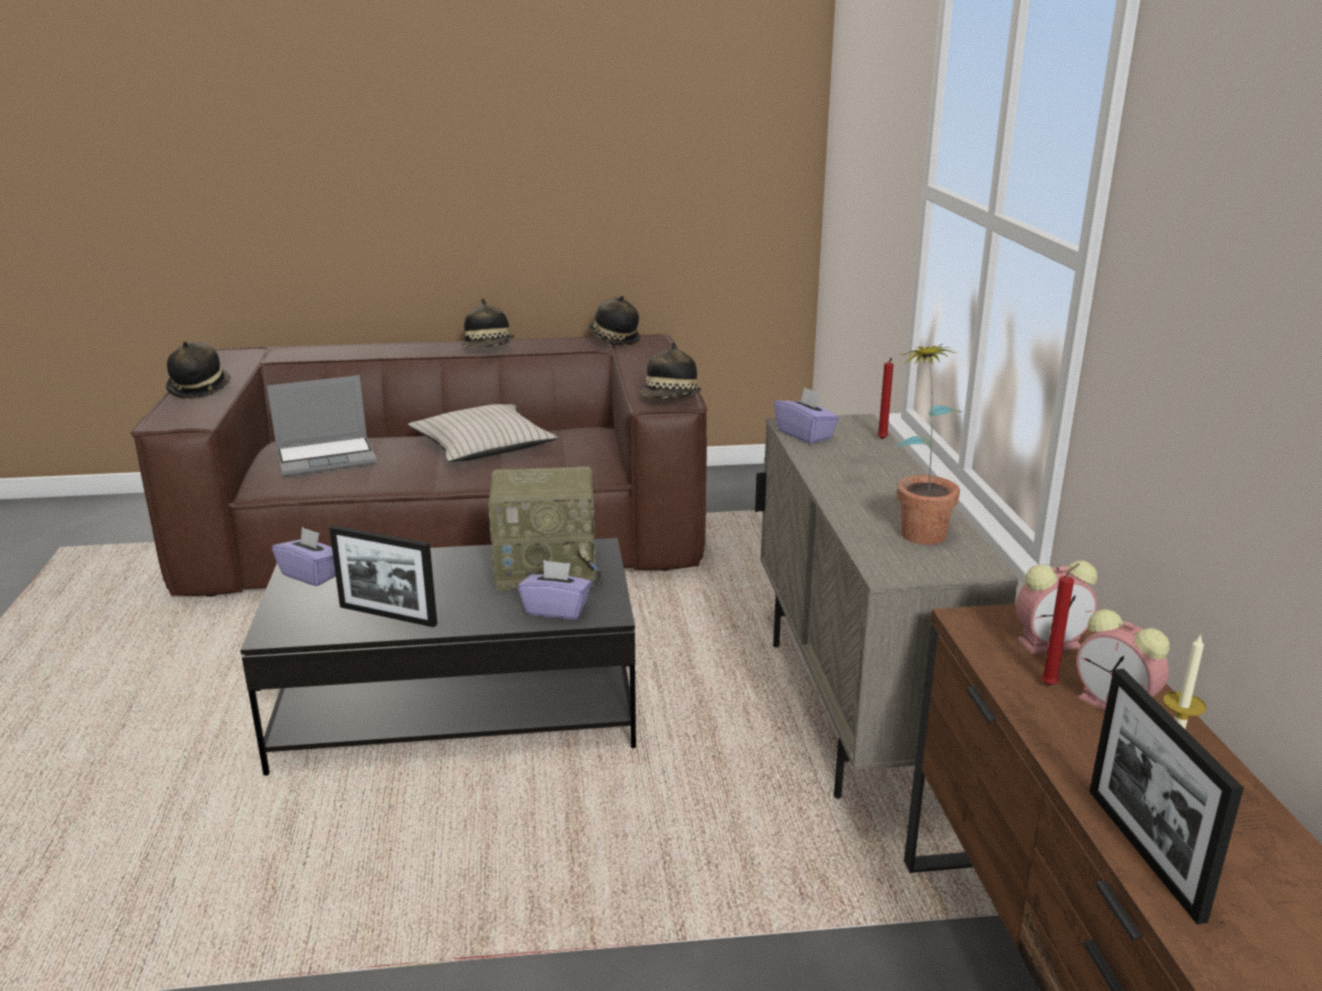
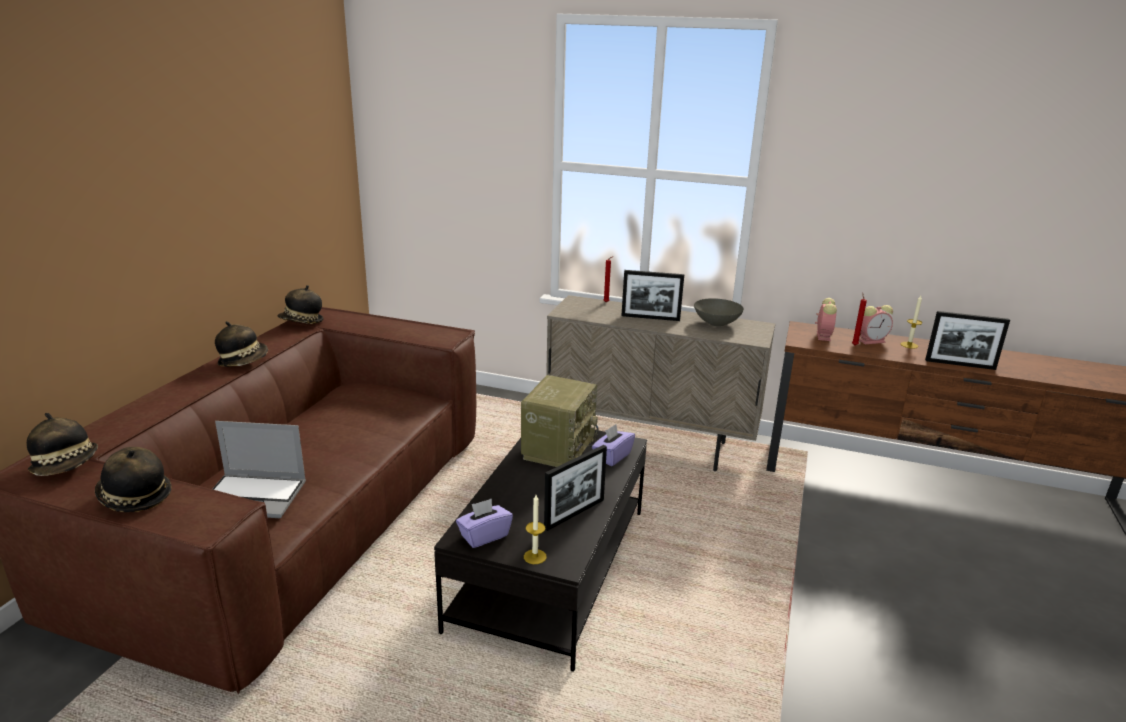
camera: 65 degrees left, 0 degrees up
laptop [267,375,377,477] -> laptop turned 90 degrees clockwise [213,421,306,518]
beige pillow [408,404,558,462] -> none
hat [641,342,701,399] -> hat moved to [26,413,98,476]
purple tissue box [774,387,839,444] -> none
potted plant [893,344,961,545] -> grey bowl [694,298,744,327]
none -> candle [524,495,547,564]
none -> picture frame [621,270,684,321]

